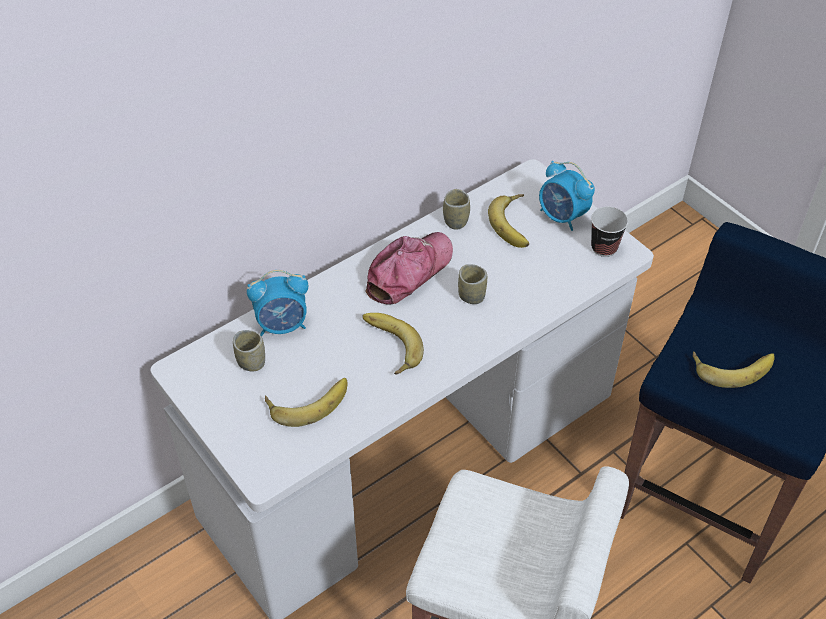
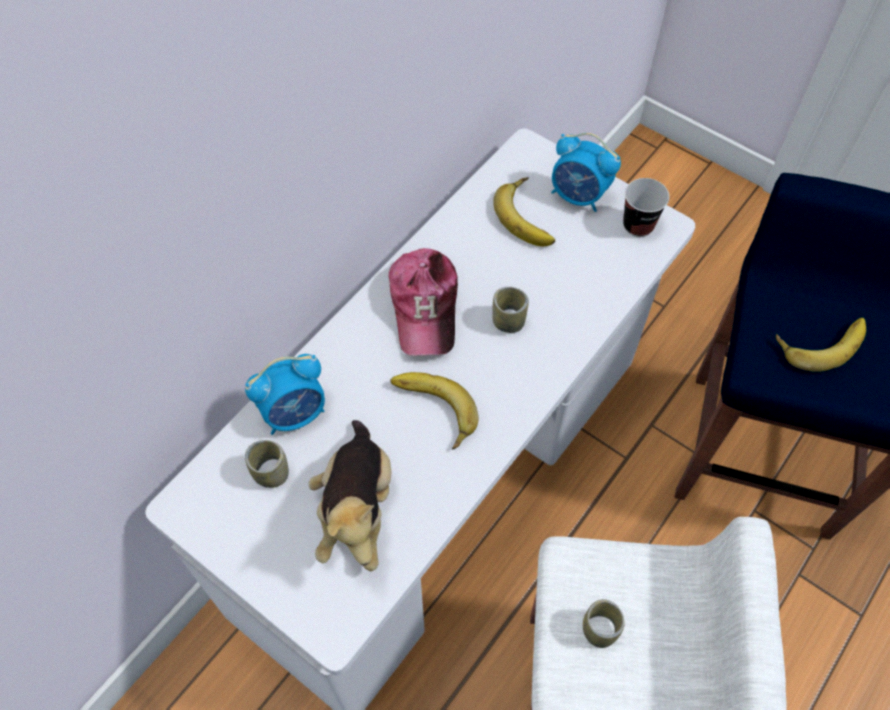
camera: 15 degrees left, 10 degrees up
banana [265,378,347,427] -> plush toy [308,420,391,571]
cap [365,232,453,305] -> cap turned 150 degrees clockwise [389,248,458,356]
cup [443,189,470,230] -> cup moved to [583,599,625,648]

